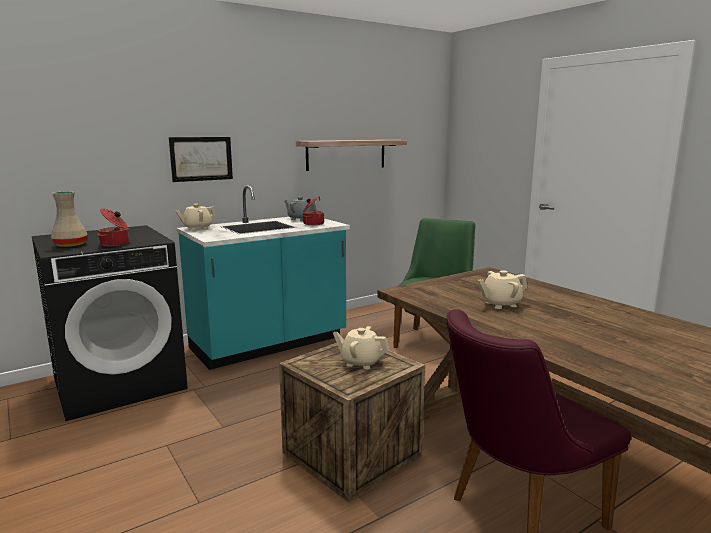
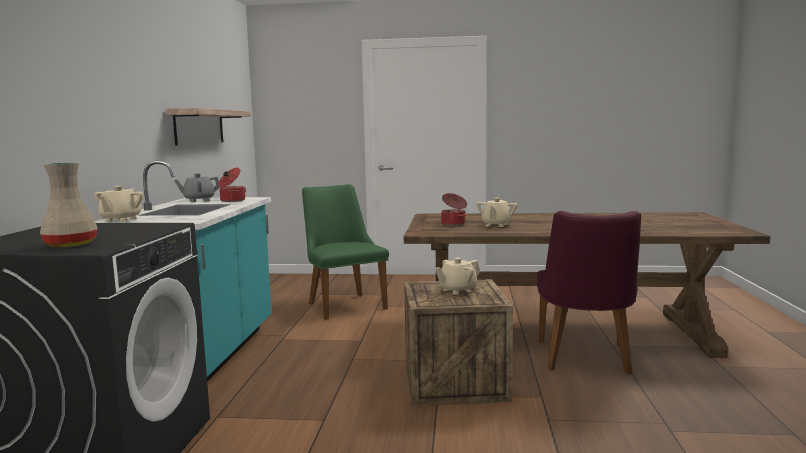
camera: 50 degrees left, 5 degrees down
cooking pot [97,208,129,246] -> cooking pot moved to [441,193,467,226]
picture [169,137,233,182] -> none

